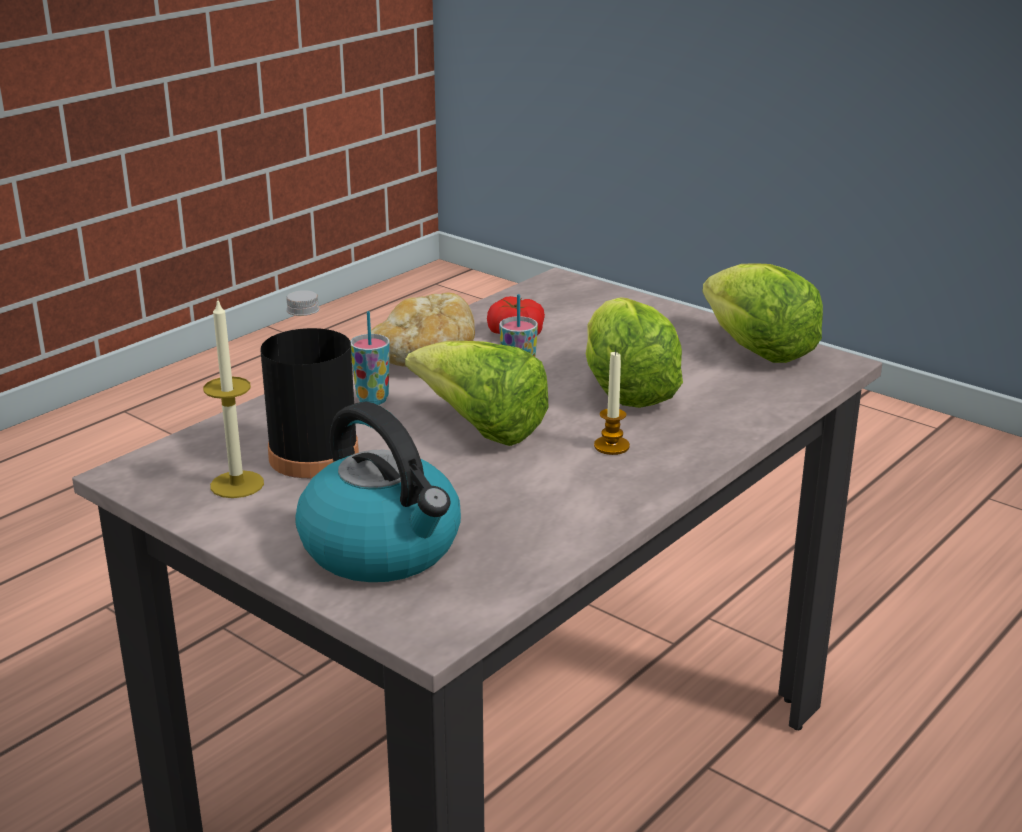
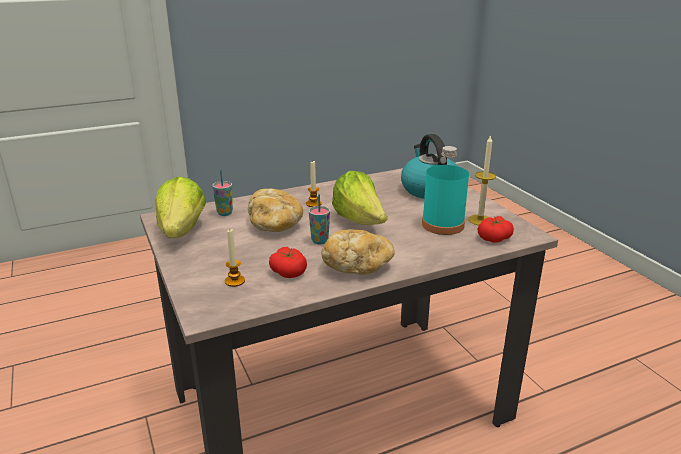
camera: 155 degrees left, 0 degrees up
black bottle [260,290,359,478] -> turquoise bottle [422,146,469,235]
cup [351,311,390,405] -> cup moved to [212,170,233,216]
lettuce [586,297,683,408] -> bread [248,189,303,232]
none -> candle [225,229,245,287]
none -> tomato [478,216,514,243]

